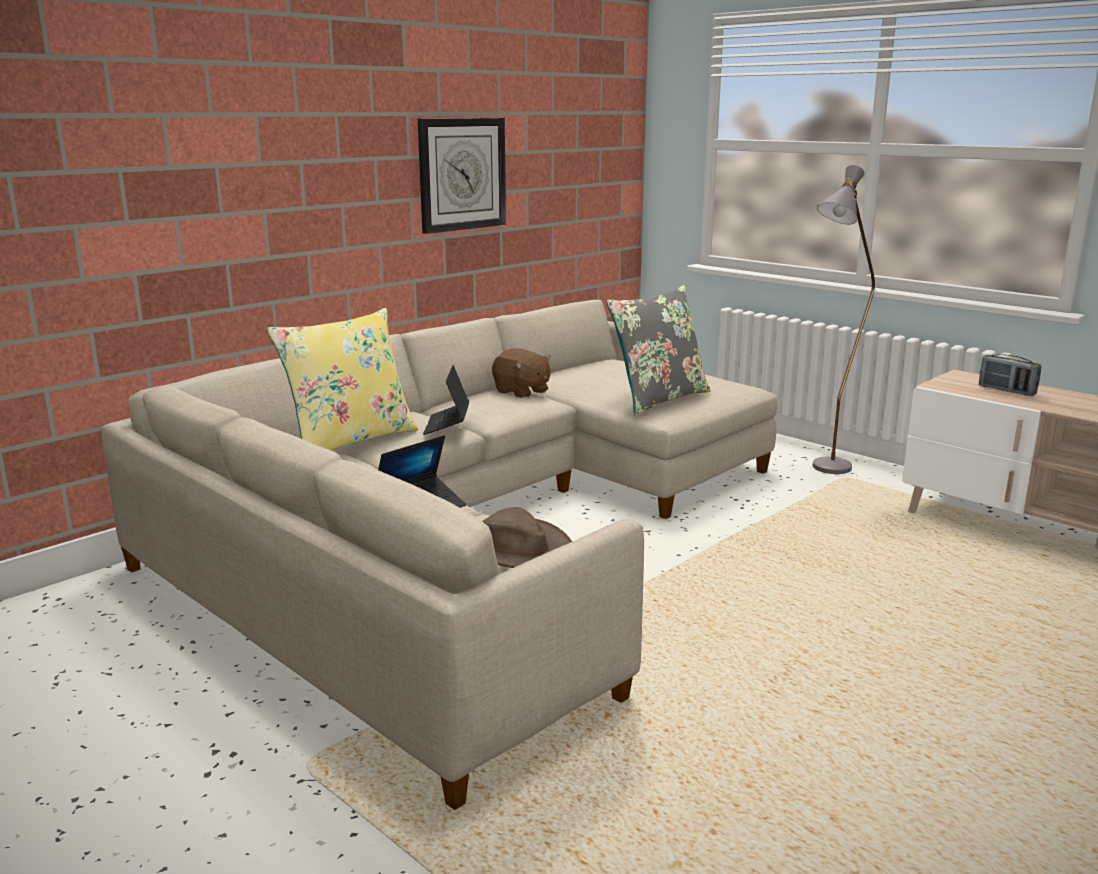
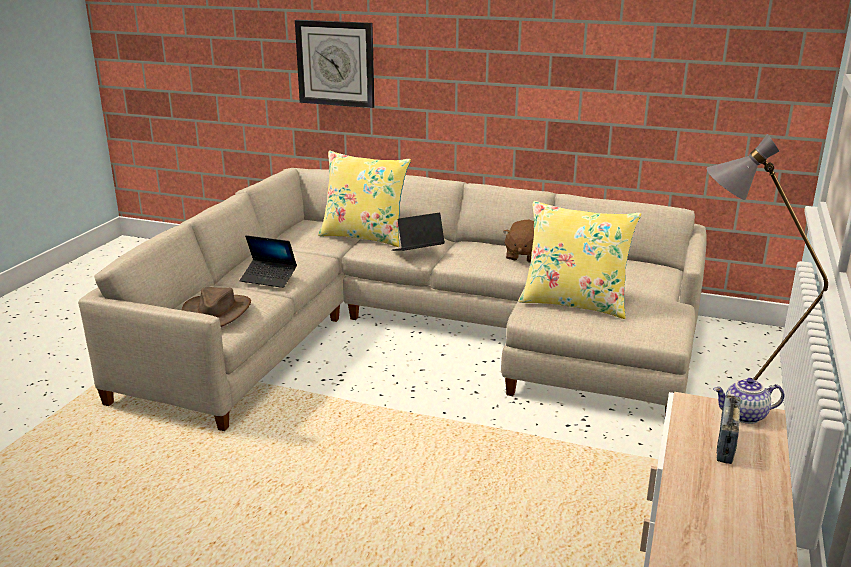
camera: 65 degrees right, 5 degrees up
wall clock [418,118,506,234] -> wall clock moved to [295,20,375,108]
grey pillow [606,285,710,415] -> yellow pillow [518,201,641,319]
none -> teapot [713,378,784,424]

